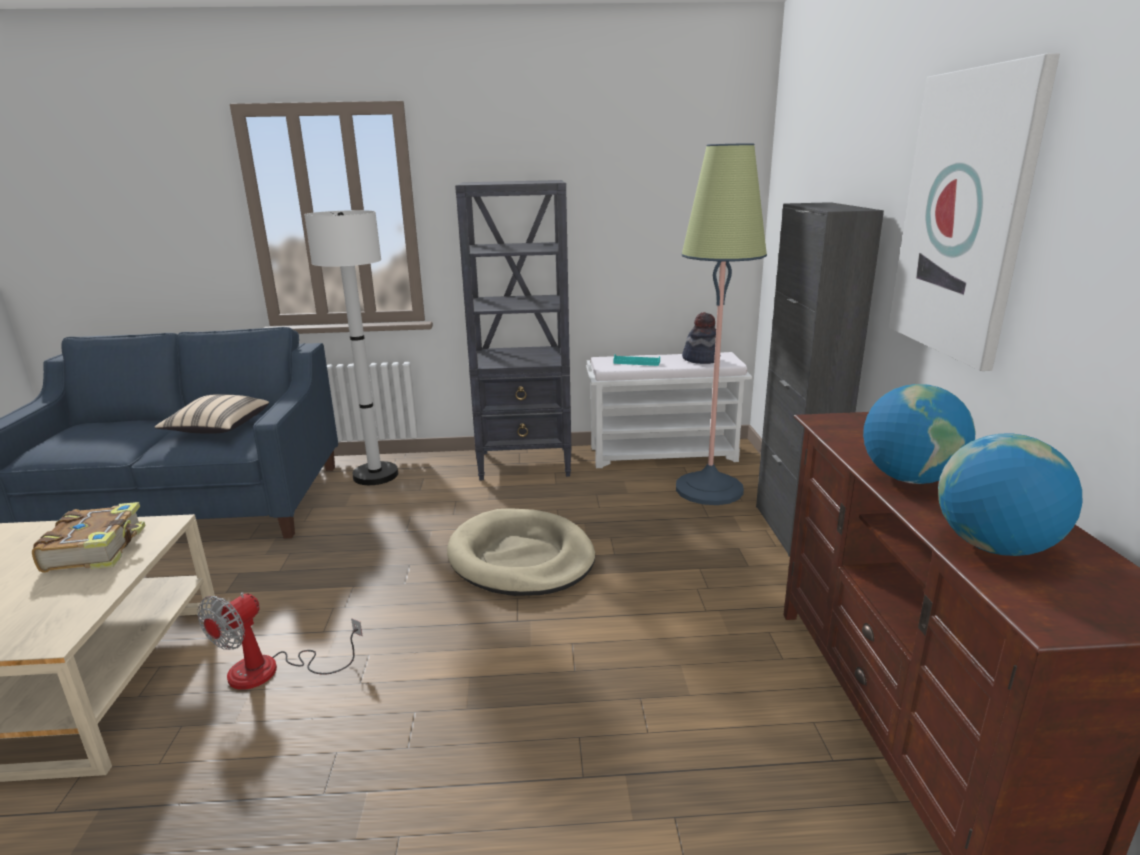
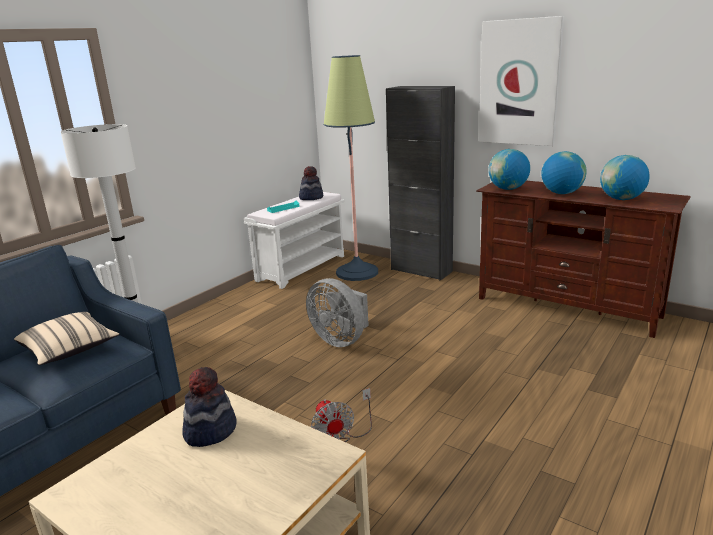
camera: 50 degrees left, 0 degrees up
book [32,502,146,573] -> hat [182,367,237,447]
beige dog bed [447,508,595,596] -> grey fan [306,278,369,347]
black bookcase [455,180,571,480] -> none
none -> globe [488,149,530,190]

